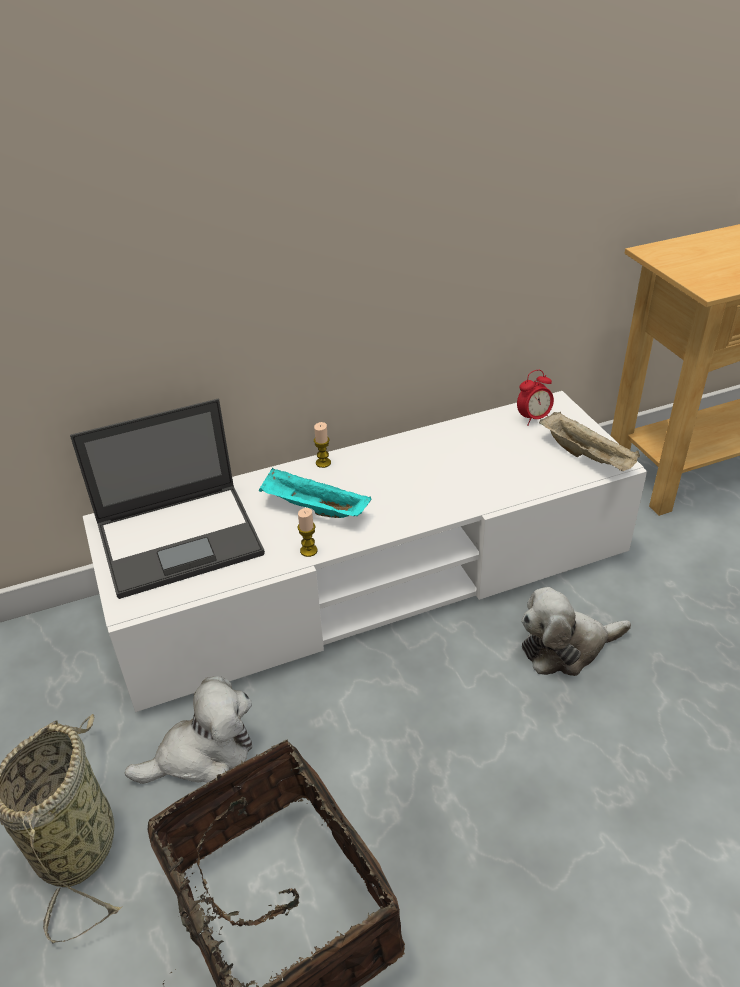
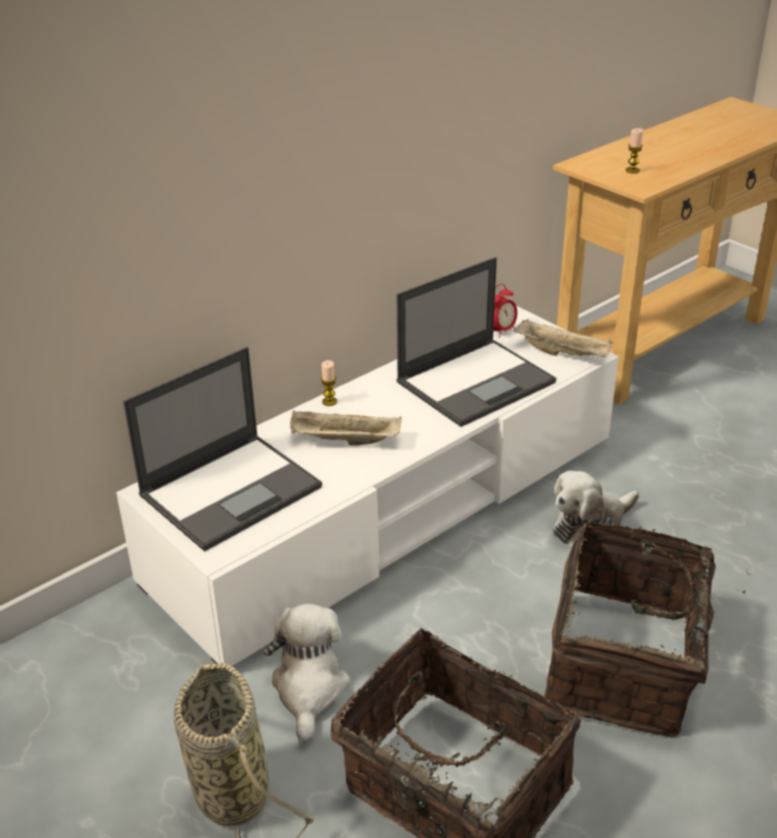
camera: 20 degrees left, 5 degrees down
plush toy [125,676,252,784] -> plush toy turned 45 degrees counterclockwise [264,604,351,743]
turquoise tray [259,467,371,518] -> beige tray [290,410,402,445]
candle [298,508,317,557] -> candle moved to [625,128,643,173]
none -> laptop [396,257,556,427]
none -> basket [544,520,750,738]

